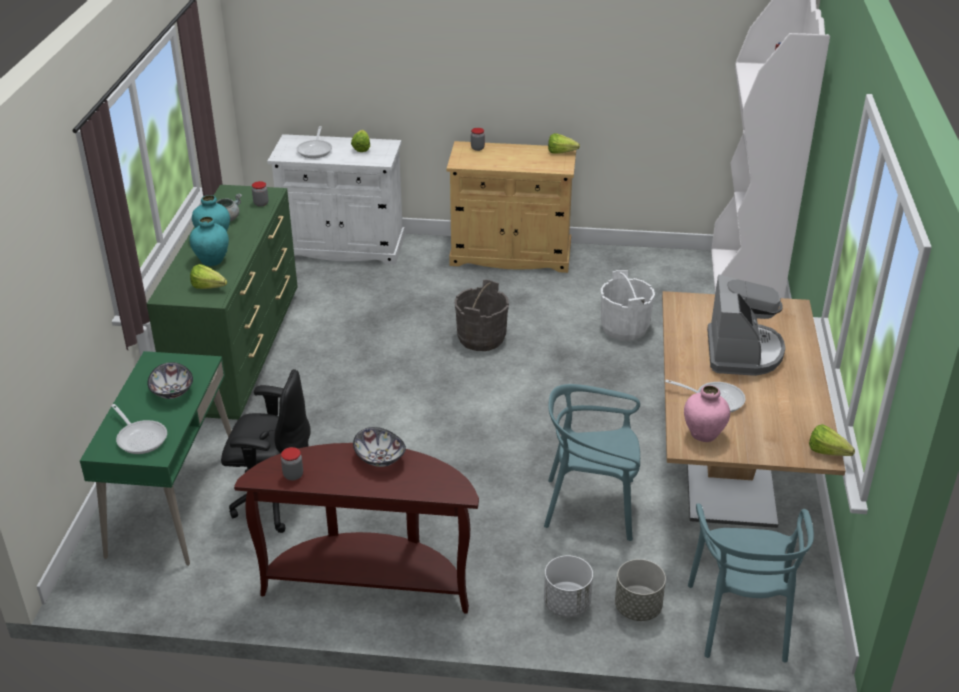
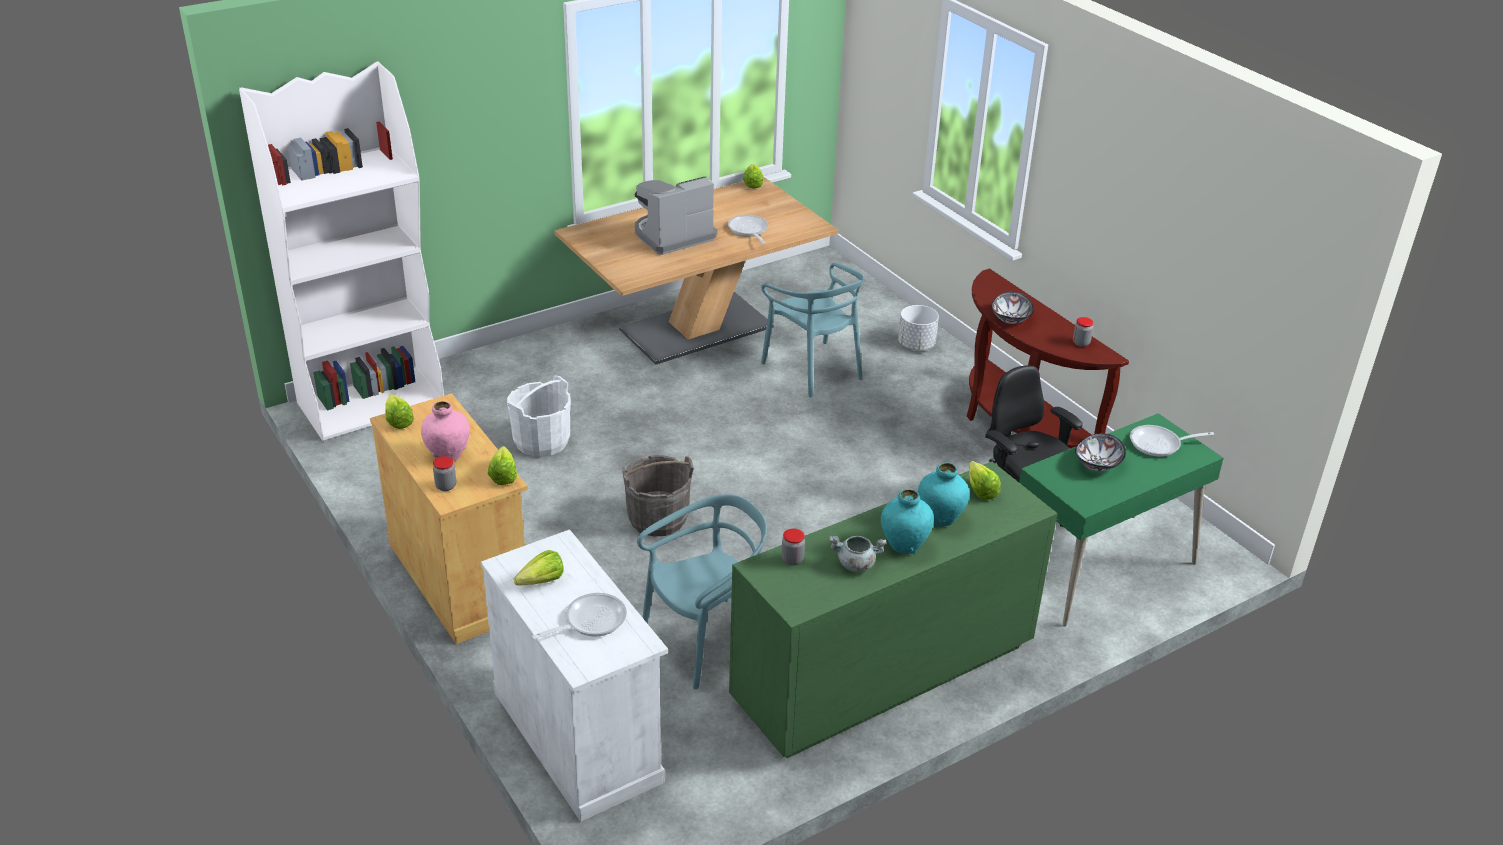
camera: 130 degrees left, 0 degrees up
frying pan [111,404,167,454] -> frying pan turned 105 degrees counterclockwise [1130,425,1214,457]
grey planter [615,559,666,621] -> none
pink vase [684,385,730,442] -> pink vase moved to [421,401,470,461]
turquoise chair [688,503,814,662] -> turquoise chair moved to [637,494,767,689]
none -> lettuce [488,446,517,485]

